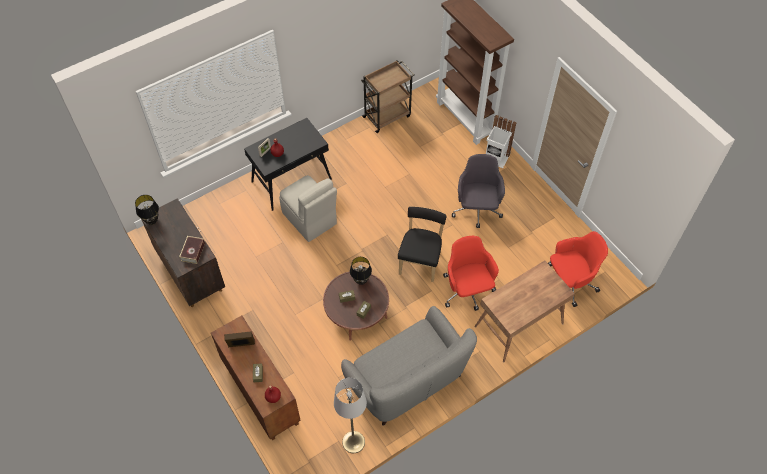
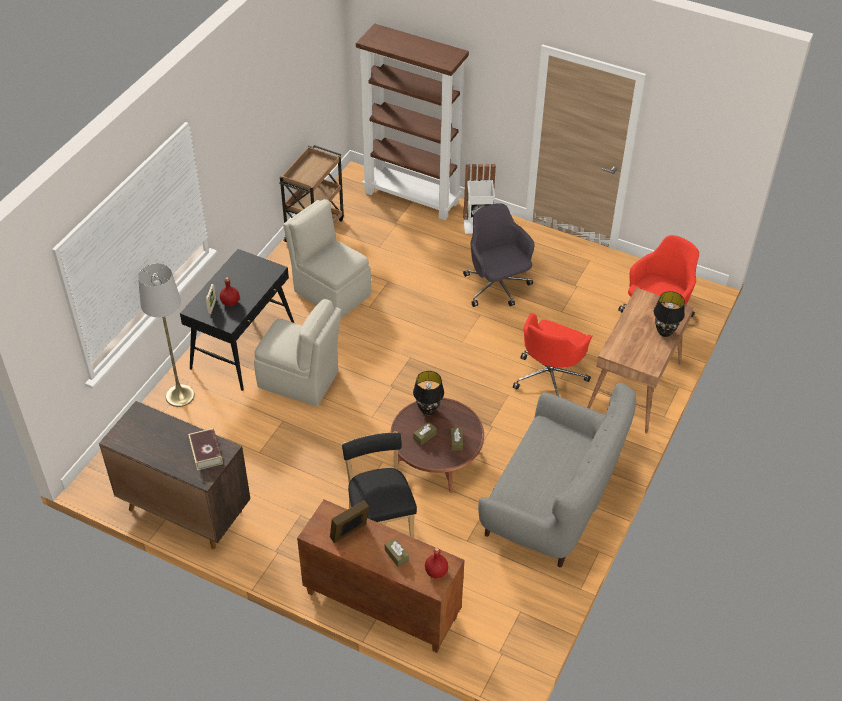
camera: 30 degrees left, 10 degrees down
black table lamp [135,195,159,225] -> black table lamp moved to [654,291,685,337]
grey floor lamp [334,378,367,453] -> grey floor lamp moved to [138,263,195,407]
black chair [398,206,446,282] -> black chair moved to [342,431,417,538]
red office chair [443,236,499,311] -> red office chair turned 105 degrees counterclockwise [513,313,593,396]
none -> beige chair [283,199,371,319]

